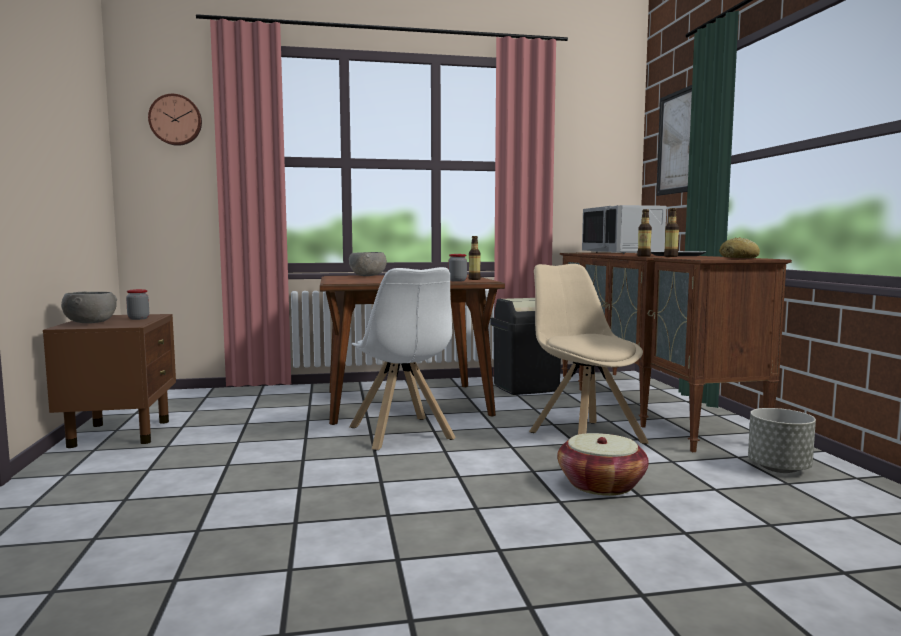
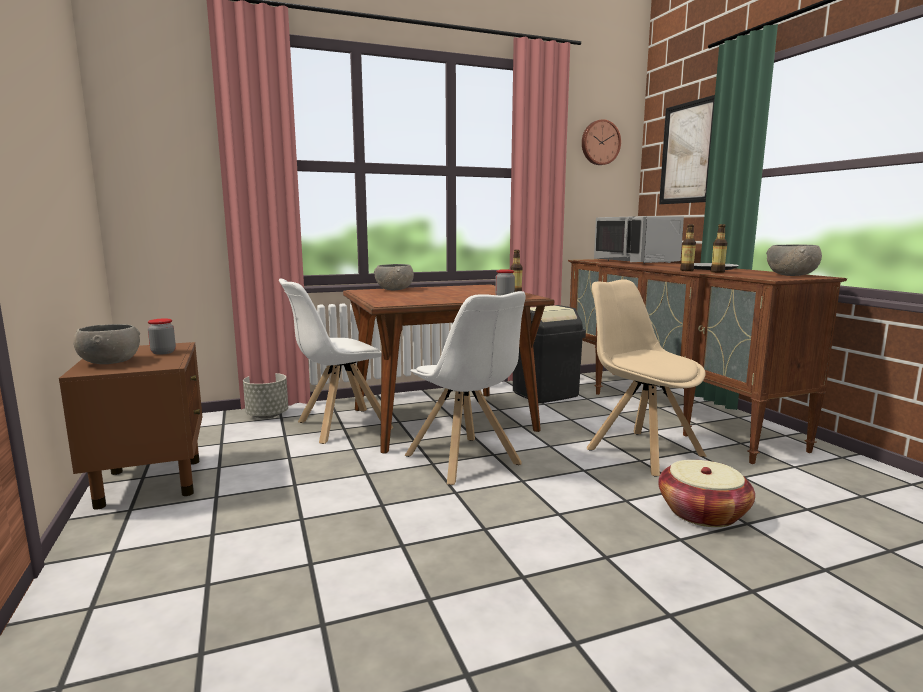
camera: 10 degrees left, 5 degrees up
wall clock [148,94,202,146] -> wall clock moved to [582,119,621,165]
bread [719,237,760,258] -> grey bowl [766,244,822,276]
grey planter [748,408,816,473] -> grey planter moved to [243,373,288,419]
none -> white chair [279,279,393,444]

